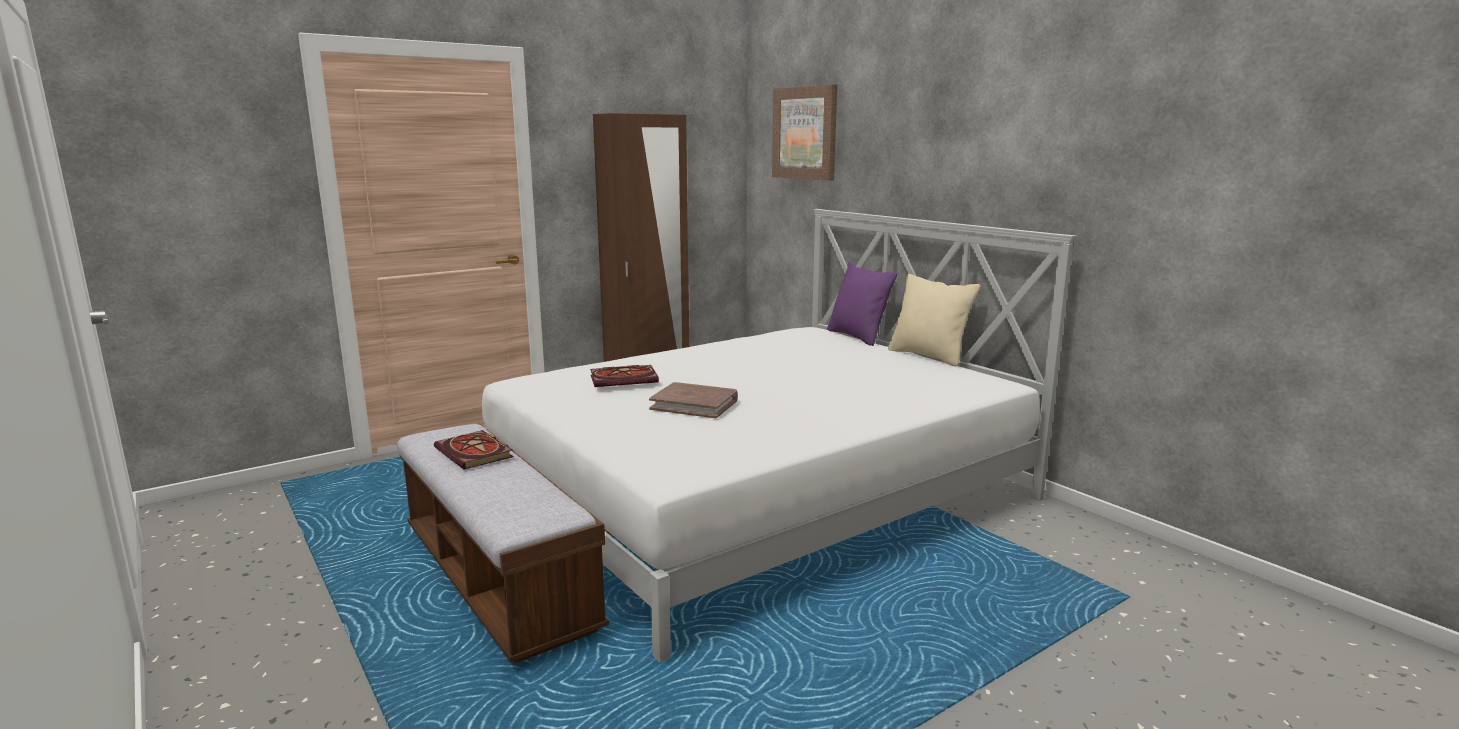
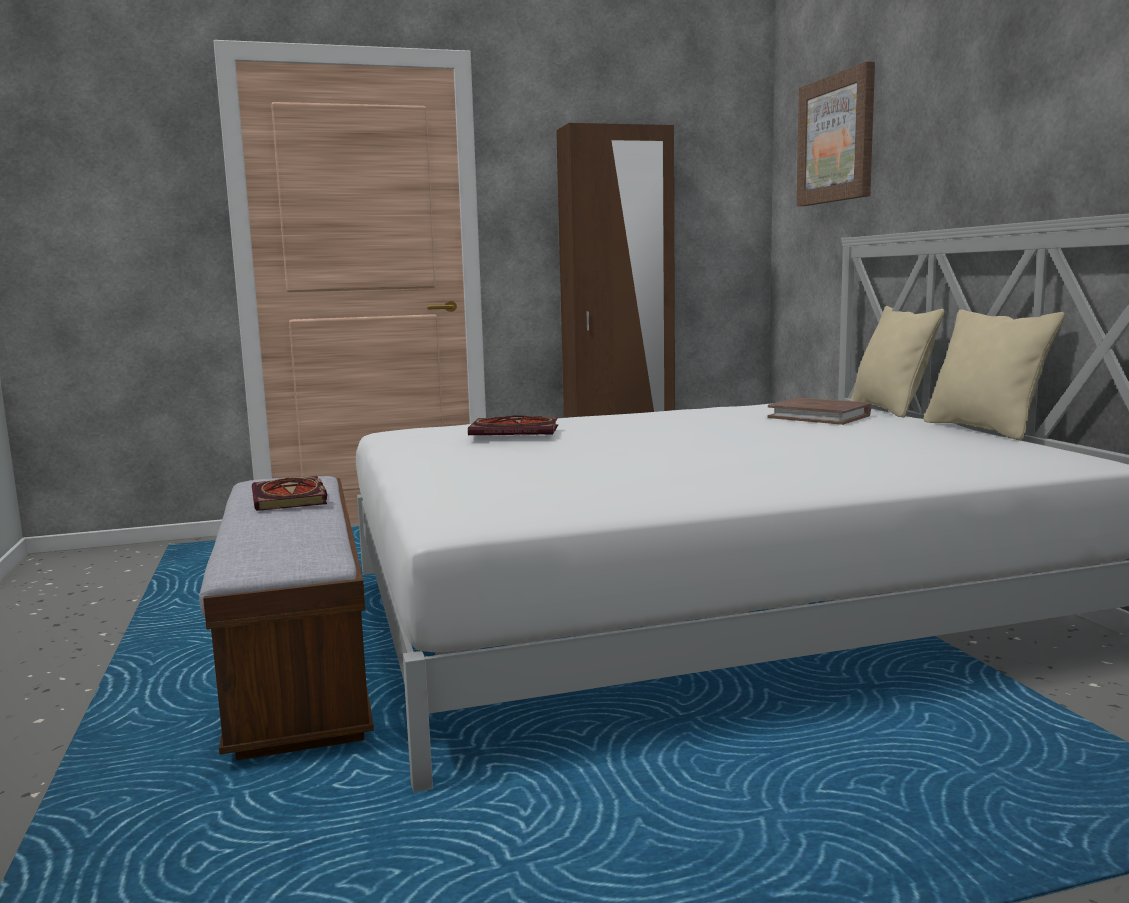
camera: 20 degrees right, 5 degrees down
brown book [649,382,738,418] -> brown book moved to [768,398,871,425]
purple pillow [827,262,897,346] -> beige pillow [851,306,945,417]

